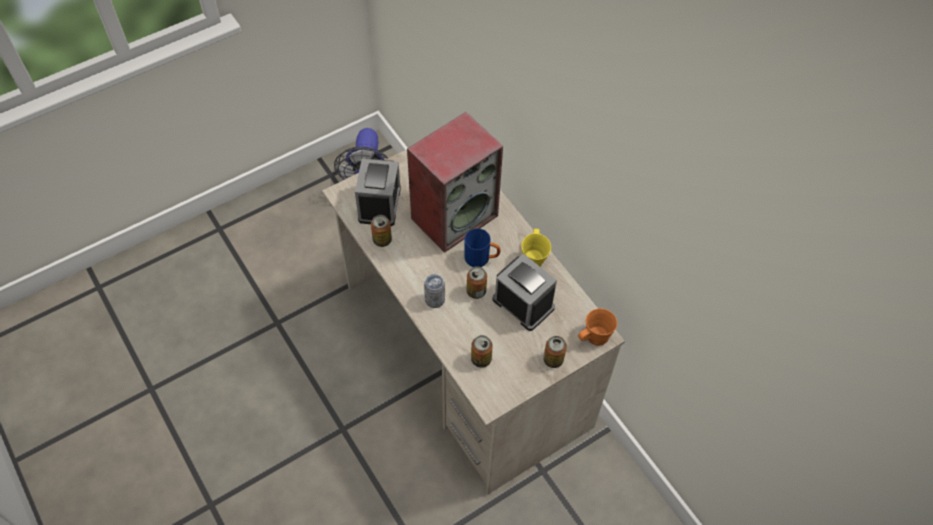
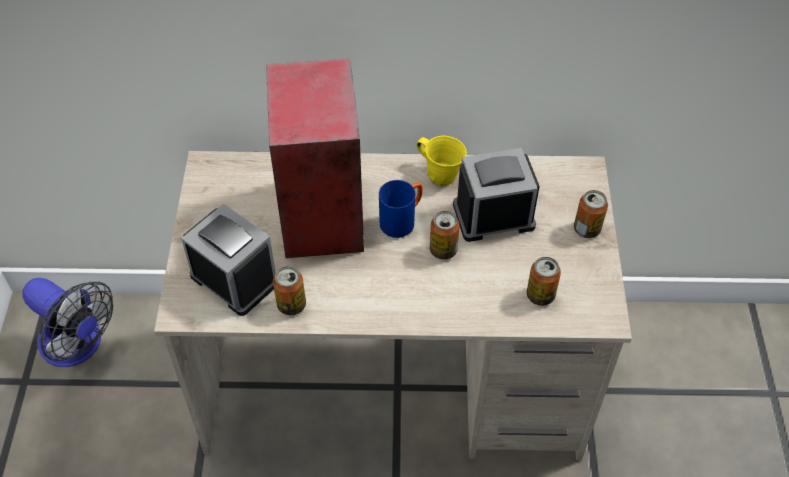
camera: 55 degrees left, 5 degrees down
can [424,274,445,308] -> none
orange mug [578,308,617,346] -> none

